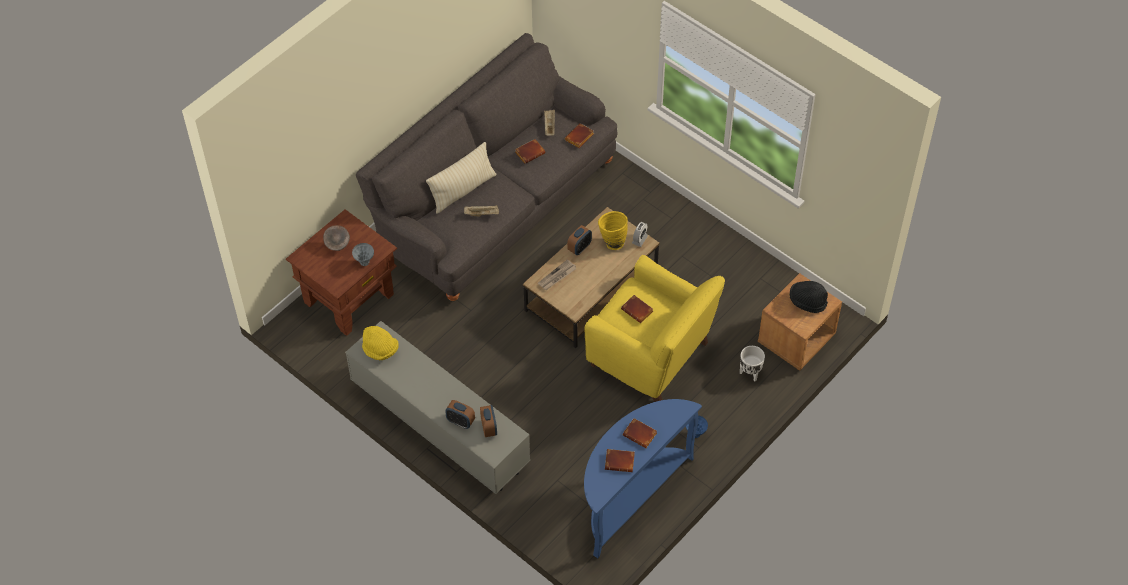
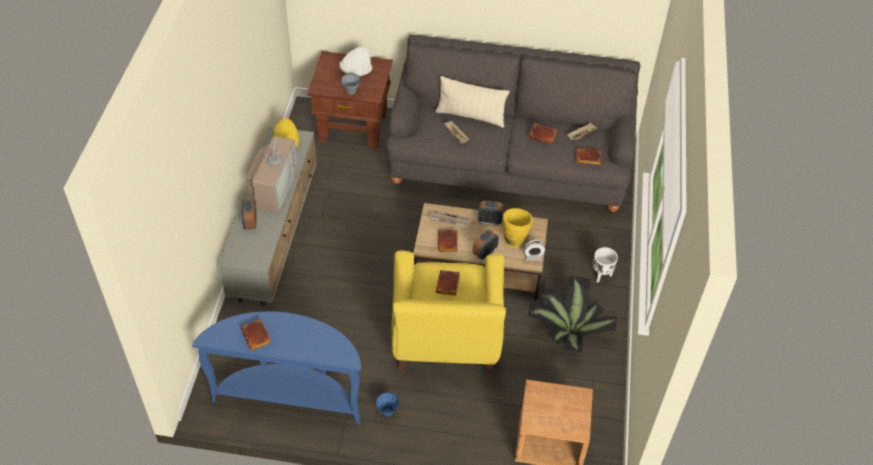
camera: 55 degrees right, 5 degrees down
grey bowl [323,225,350,251] -> white hat [340,47,372,76]
alarm clock [480,405,497,437] -> alarm clock moved to [473,230,499,260]
brown book [623,418,657,448] -> brown book moved to [438,230,457,252]
white planter [740,346,765,381] -> white planter moved to [593,247,618,283]
black hat [790,281,828,313] -> none
none -> television [246,127,298,212]
none -> potted plant [528,275,617,352]

